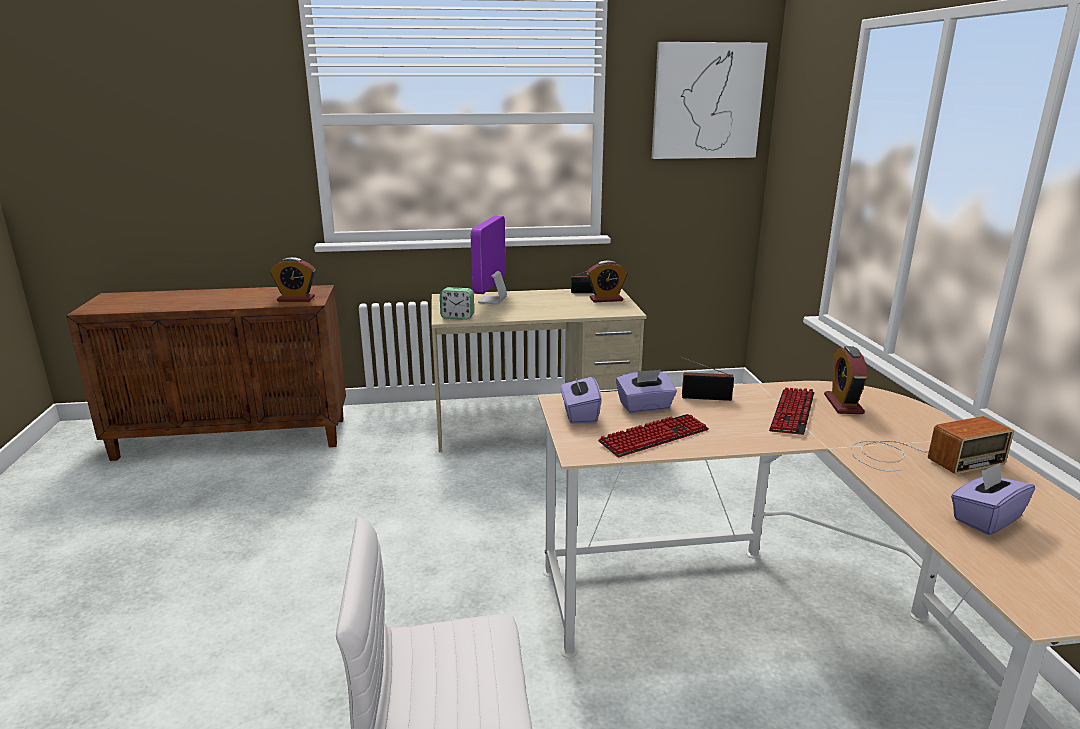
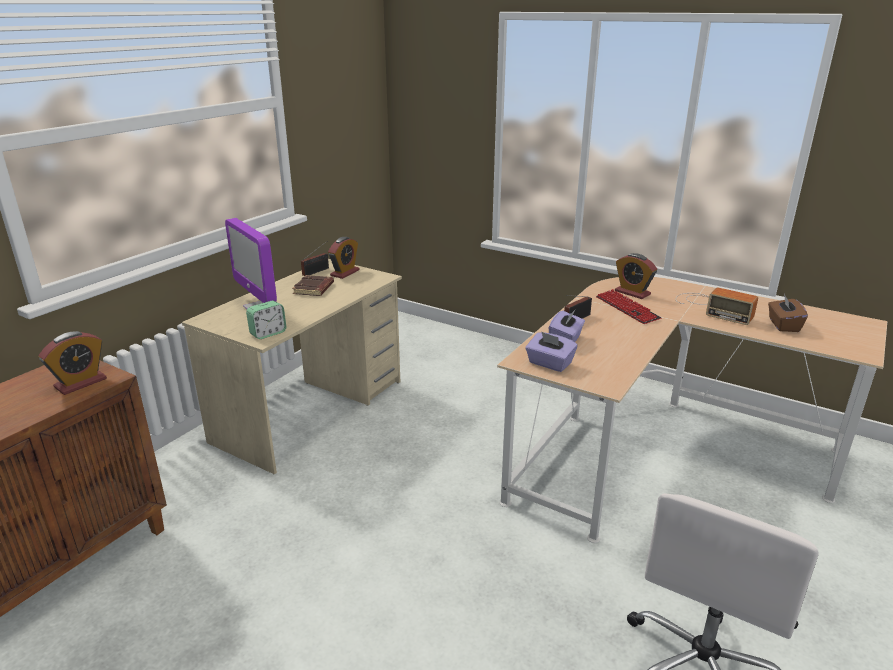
camera: 50 degrees left, 5 degrees up
keyboard [598,414,709,457] -> none
picture [652,42,768,159] -> none
radio [851,416,1014,474] -> radio turned 105 degrees clockwise [676,287,758,325]
purple tissue box [951,463,1035,535] -> brown tissue box [768,294,808,332]
none -> brown book [292,275,334,296]

